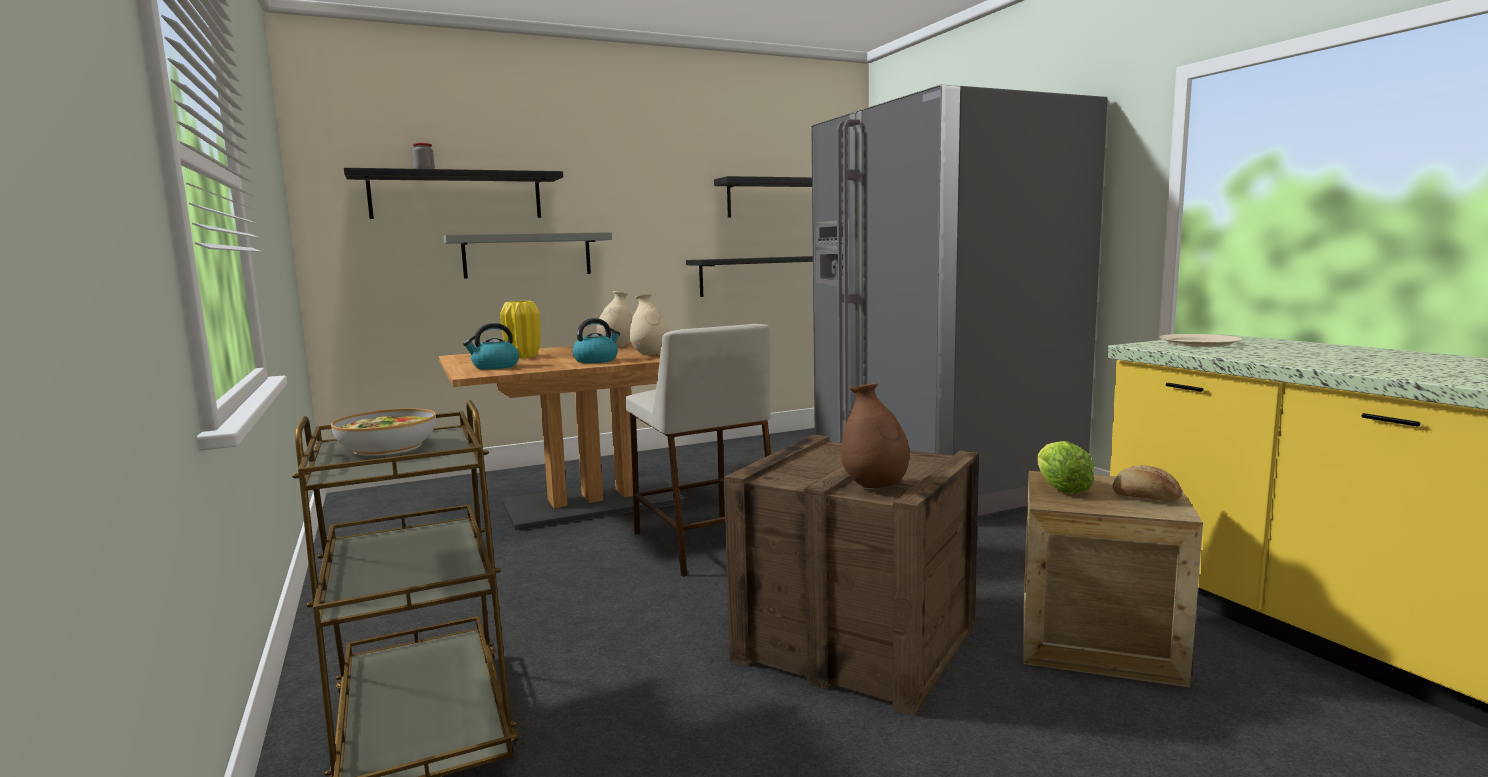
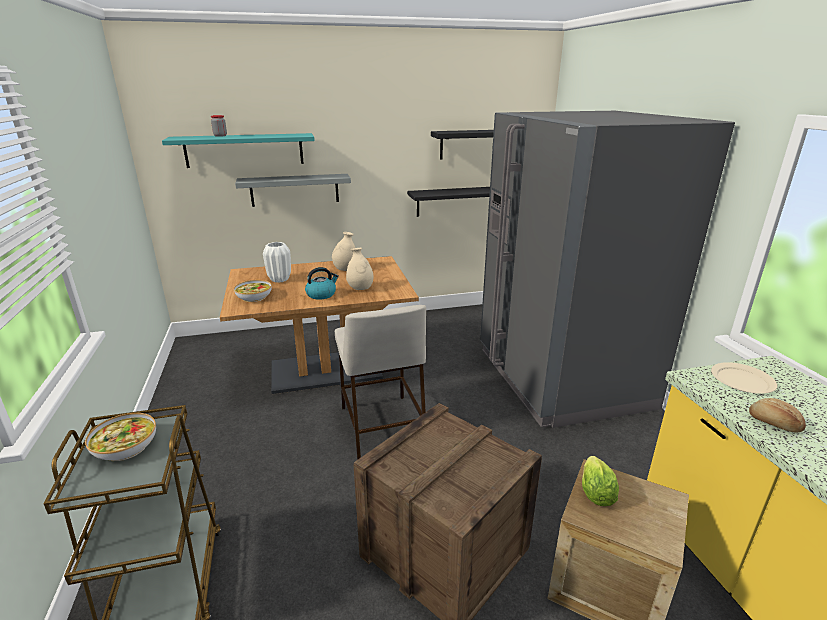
camera: 10 degrees right, 15 degrees up
black shelf [344,168,563,219] -> turquoise shelf [162,133,315,168]
kettle [463,323,519,370] -> bowl [234,280,272,302]
yellow vase [500,301,541,358] -> white vase [263,242,291,283]
brown vase [841,383,910,488] -> none
bread [1113,465,1182,501] -> bread moved to [749,398,806,433]

